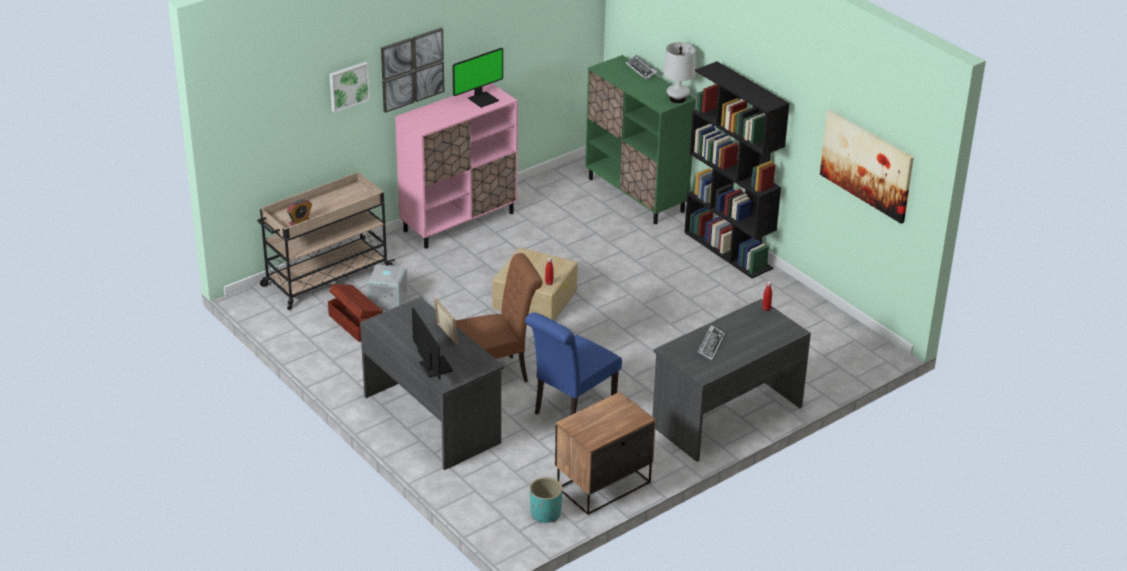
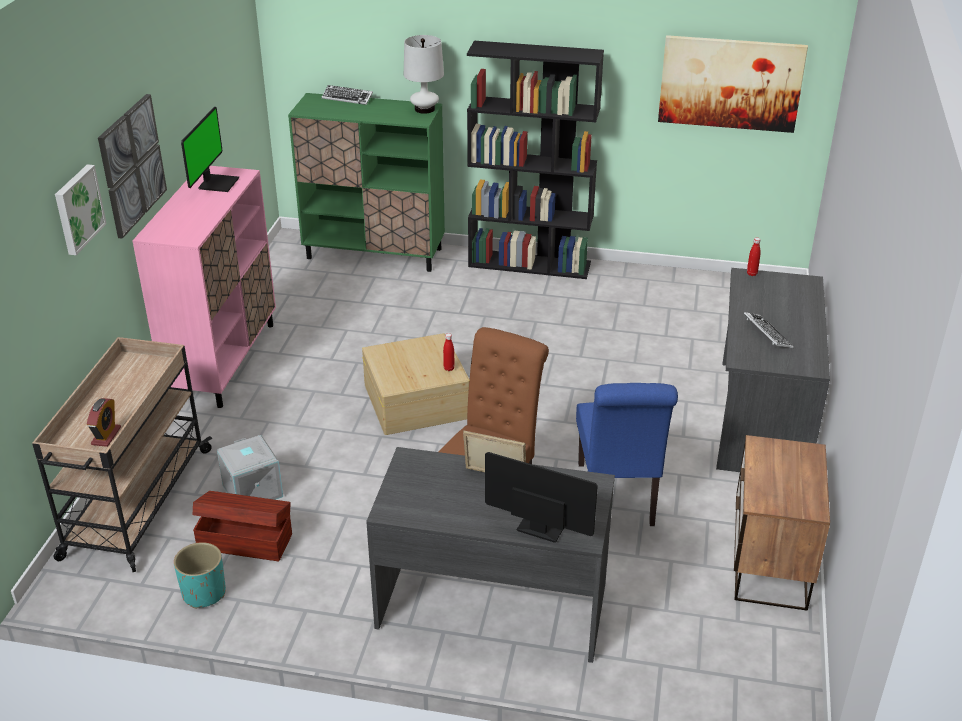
camera: 40 degrees left, 0 degrees up
turquoise planter [530,477,563,523] -> turquoise planter moved to [174,542,226,609]

